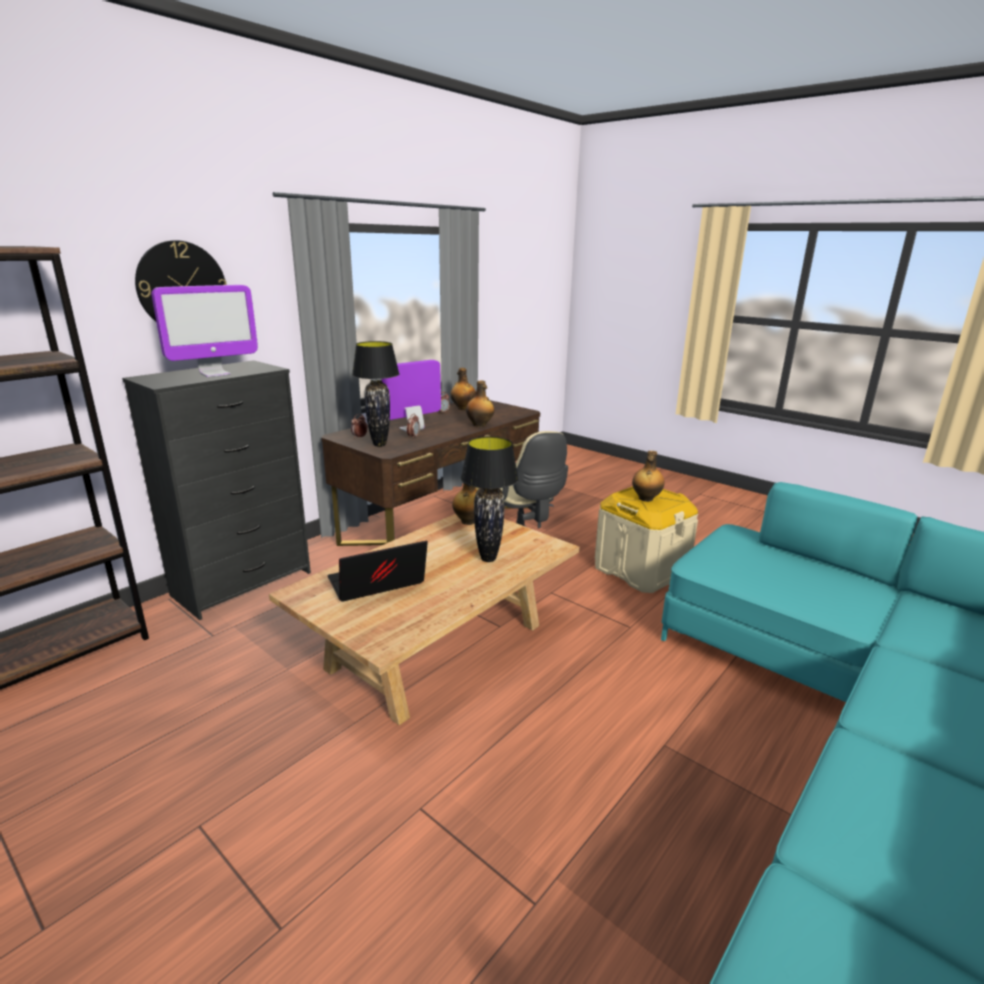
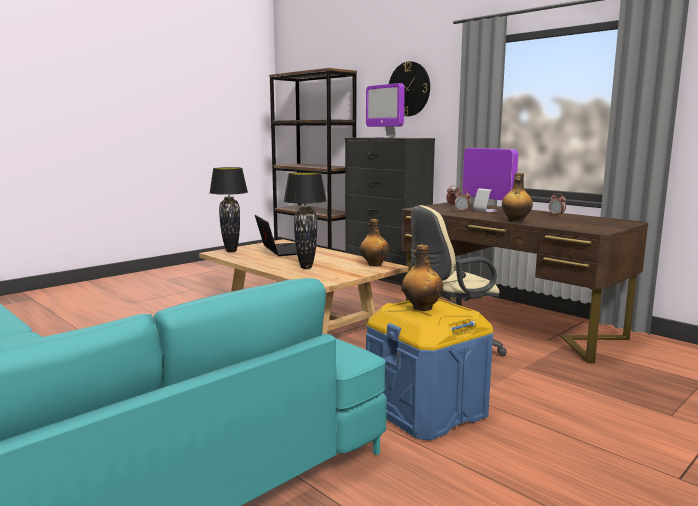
camera: 95 degrees right, 10 degrees down
black table lamp [352,341,400,447] -> black table lamp moved to [209,167,248,252]
bottle [450,368,476,410] -> none
beige storage box [595,486,698,593] -> blue storage box [366,299,494,440]

